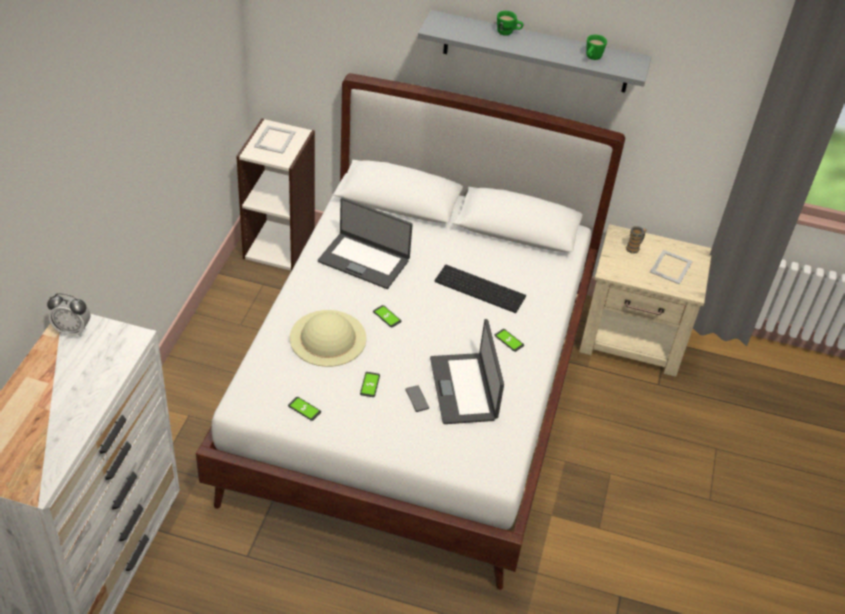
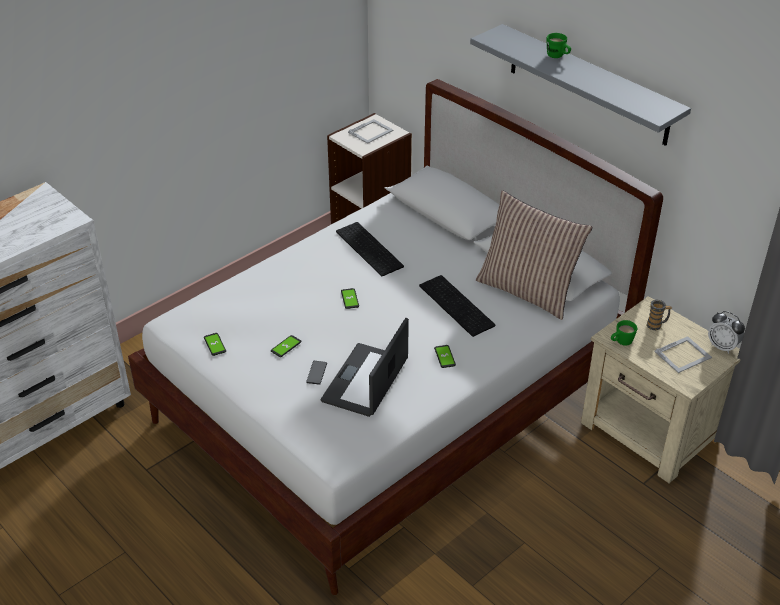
camera: 35 degrees right, 5 degrees down
alarm clock [47,293,90,337] -> alarm clock moved to [708,311,745,354]
beige hat [290,310,367,367] -> none
laptop [318,197,413,289] -> keyboard [336,222,404,276]
green mug [586,35,607,60] -> green mug moved to [611,320,637,346]
none -> pillow [476,190,593,320]

